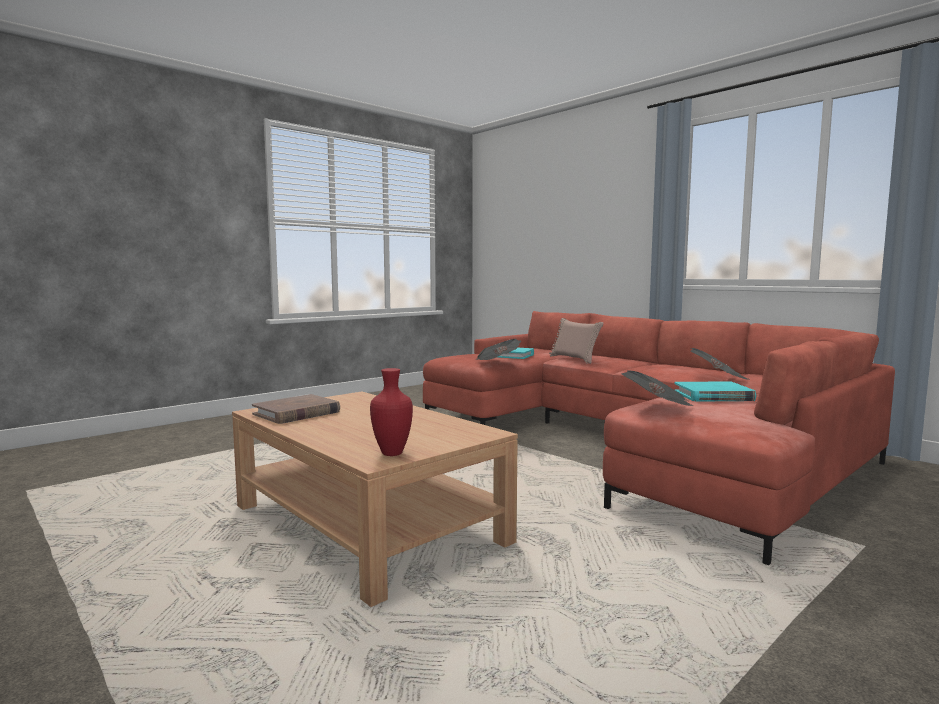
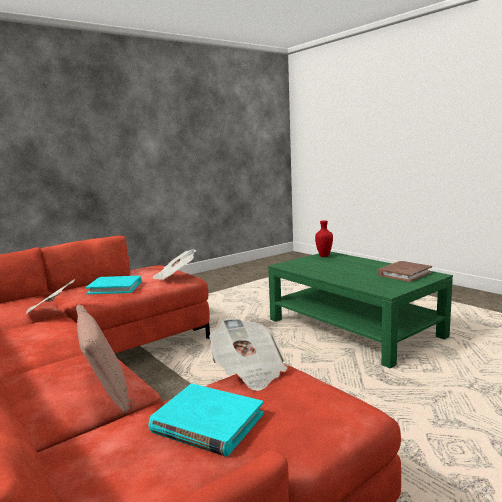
camera: 175 degrees left, 5 degrees up
brown coffee table [232,391,518,607] -> green coffee table [268,252,453,369]

